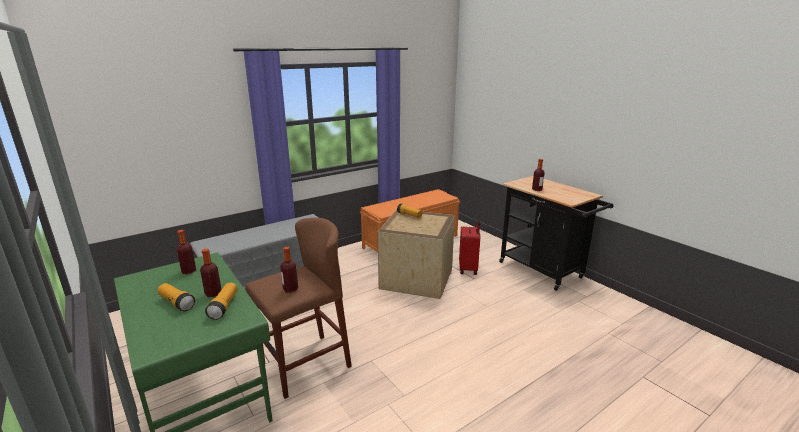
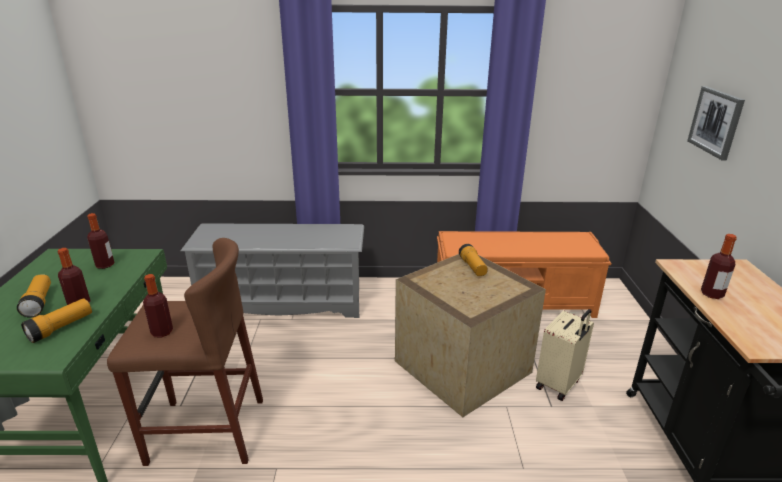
camera: 35 degrees right, 5 degrees up
red suitcase [459,219,480,275] -> beige suitcase [536,309,594,401]
none -> picture [687,86,745,161]

